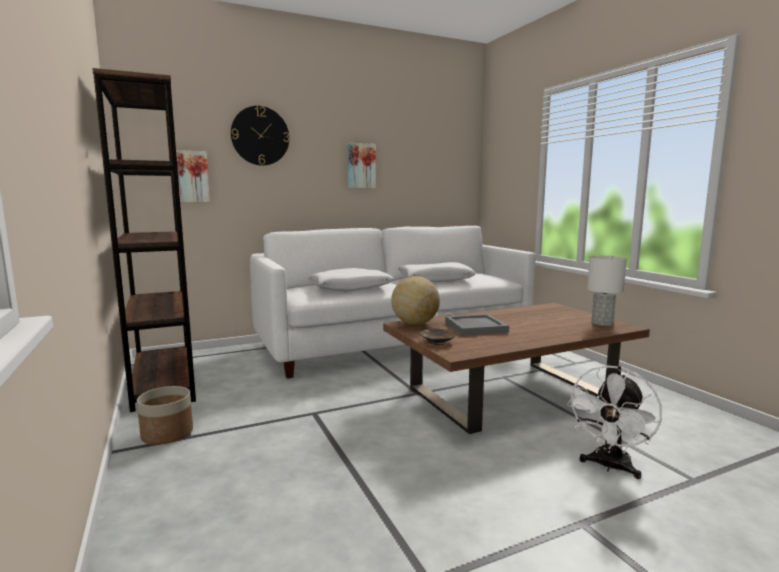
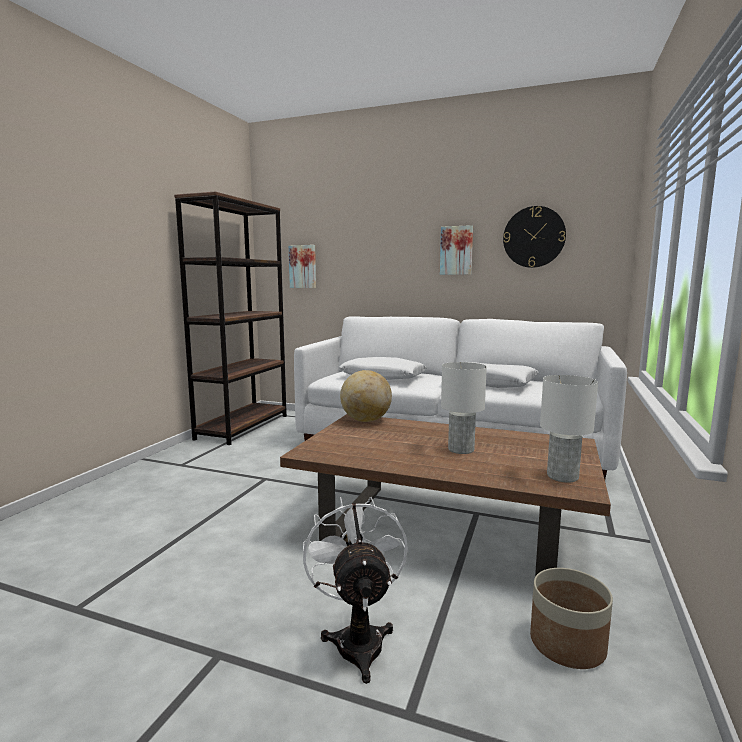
camera: 45 degrees right, 0 degrees up
planter [137,386,193,445] -> planter moved to [530,568,613,669]
wall clock [231,106,289,166] -> wall clock moved to [503,206,566,268]
brown bowl [420,329,455,345] -> none
grey tray [445,314,509,336] -> none
white fan [567,365,662,479] -> white fan turned 90 degrees clockwise [303,497,408,684]
none -> white table lamp [441,362,487,454]

